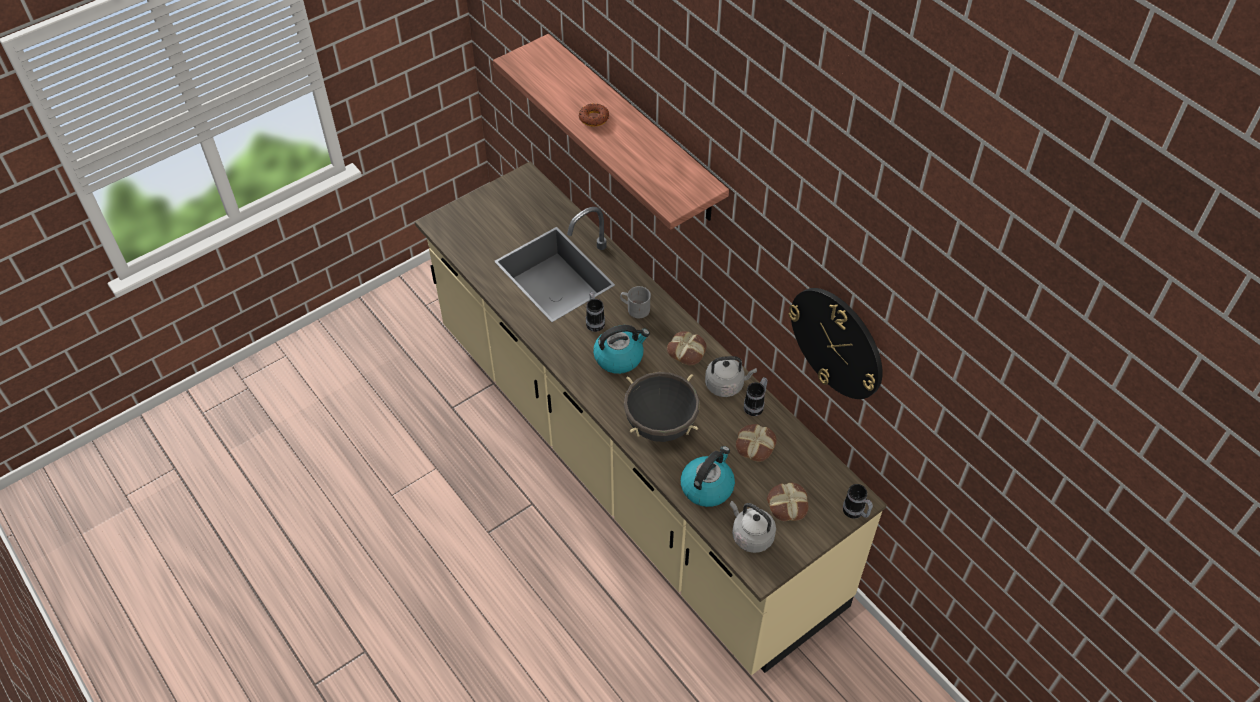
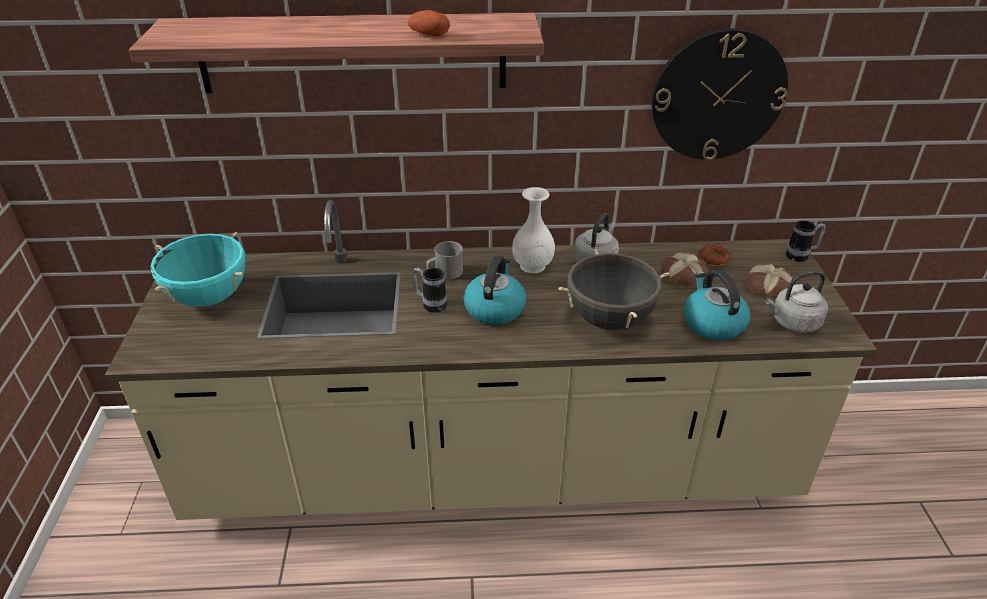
camera: 55 degrees left, 15 degrees down
donut [579,103,609,127] -> donut moved to [697,244,731,266]
bread [667,331,707,365] -> white vase [512,187,555,273]
mug [744,377,768,416] -> none
none -> turquoise cooking pot [150,232,246,307]
none -> potato [407,10,450,36]

